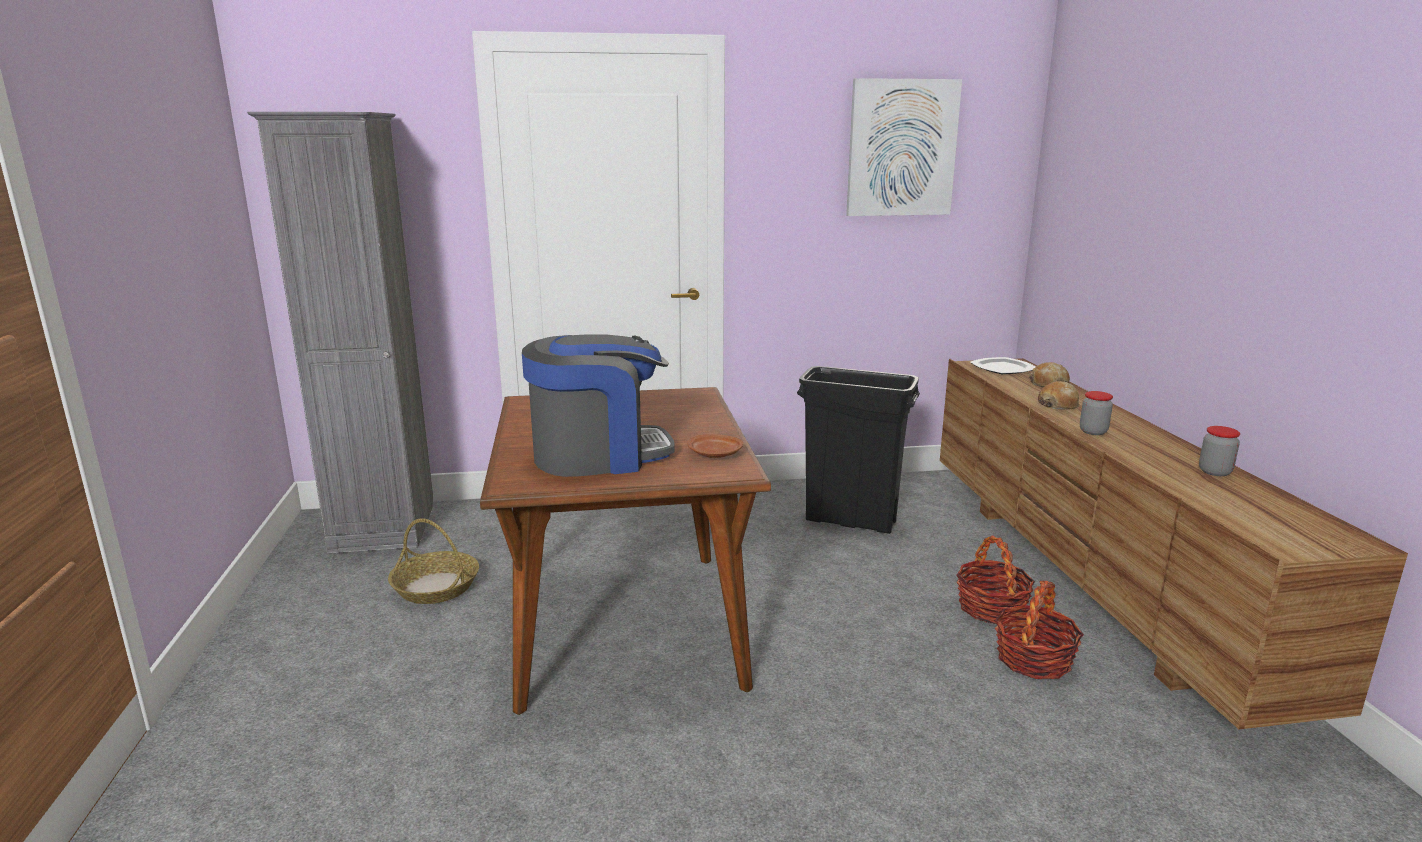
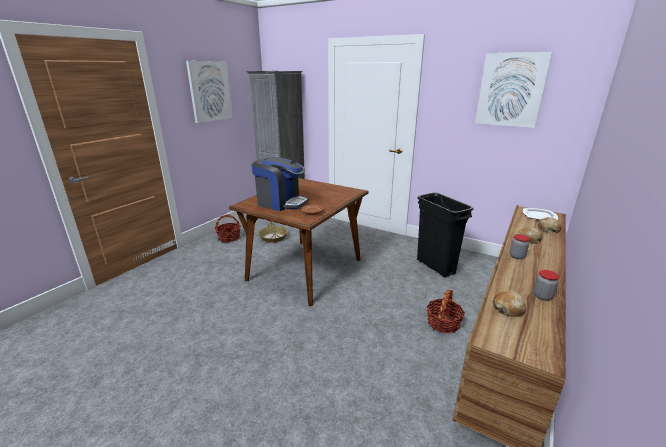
camera: 40 degrees right, 5 degrees up
basket [995,581,1084,680] -> basket moved to [215,214,241,242]
none -> picture [186,61,233,123]
none -> bread [493,291,526,317]

